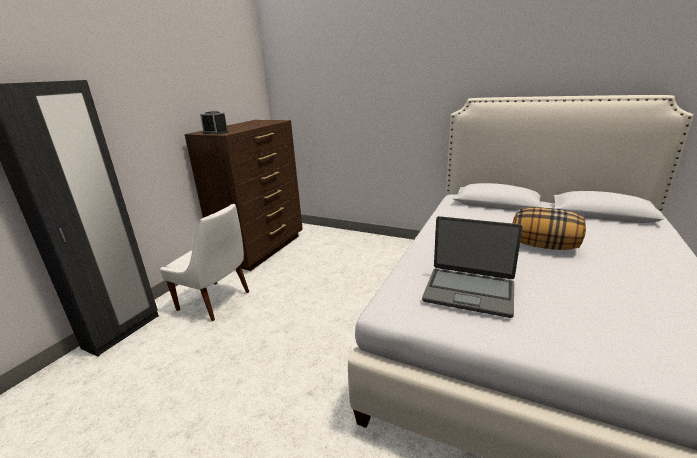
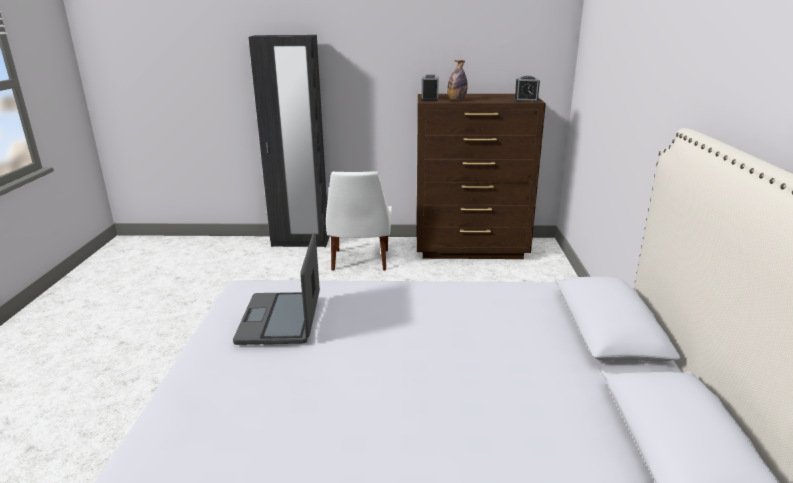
camera: 65 degrees right, 0 degrees up
pillow [512,207,586,250] -> none
none -> bottle [447,60,468,101]
none -> alarm clock [514,76,540,103]

